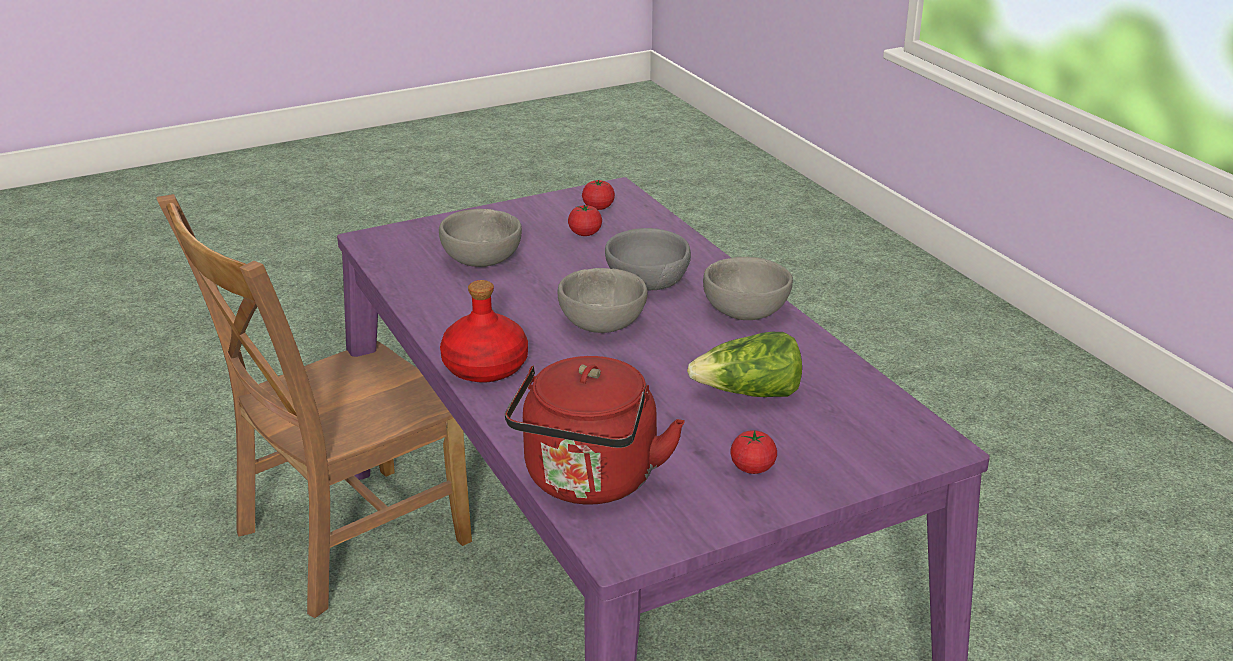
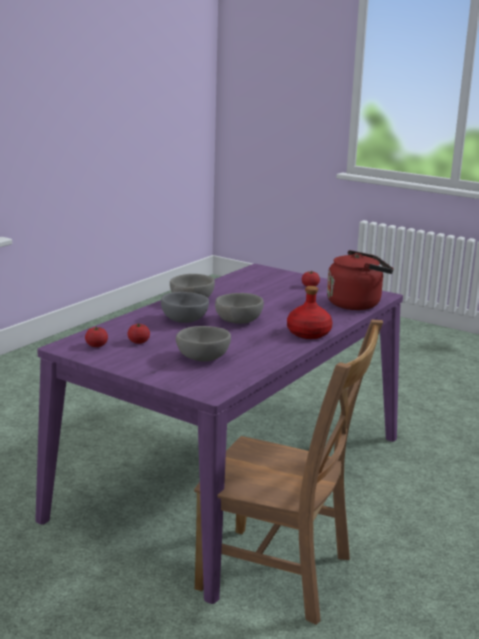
camera: 120 degrees left, 10 degrees down
lettuce [687,332,802,397] -> none

